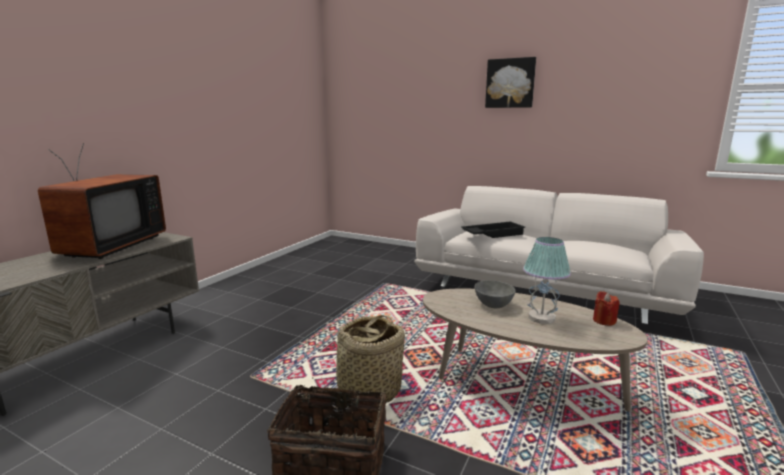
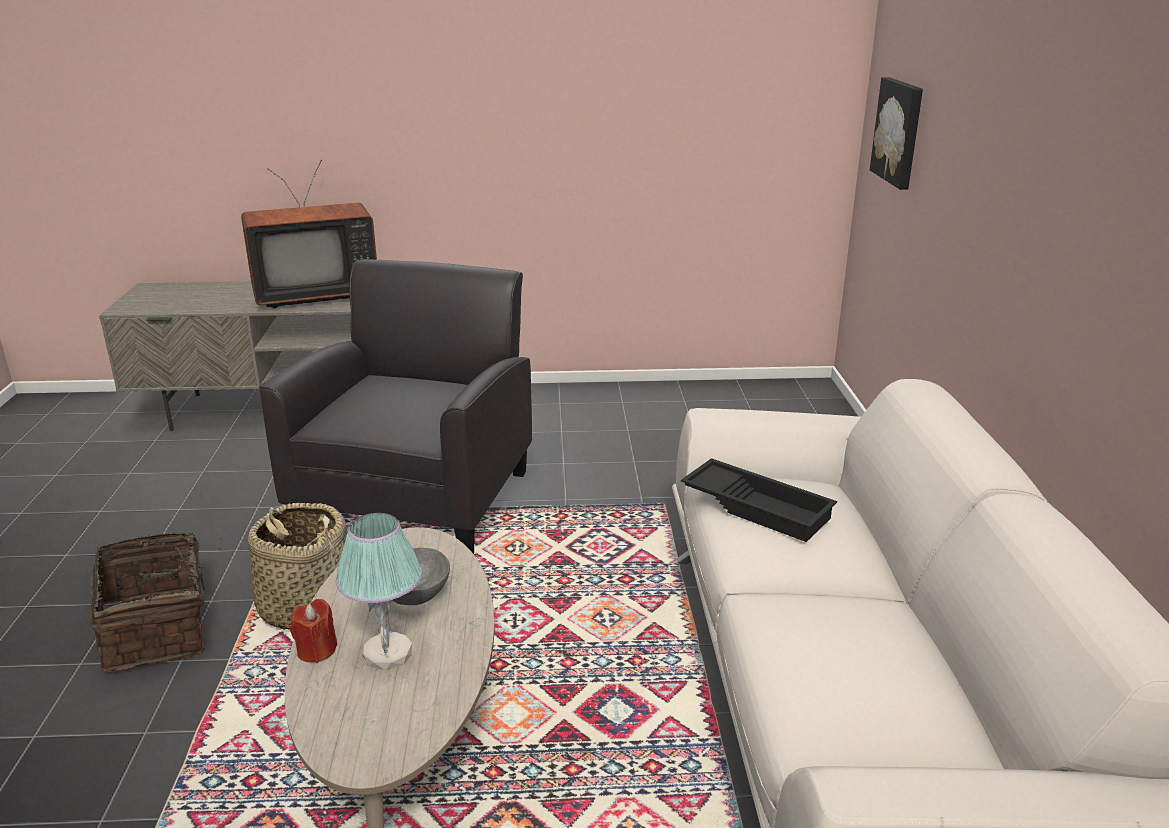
camera: 60 degrees right, 10 degrees up
picture [485,57,536,108] -> picture moved to [870,77,923,190]
red candle [593,291,620,326] -> red candle moved to [290,599,337,663]
none -> black armchair [259,259,532,554]

